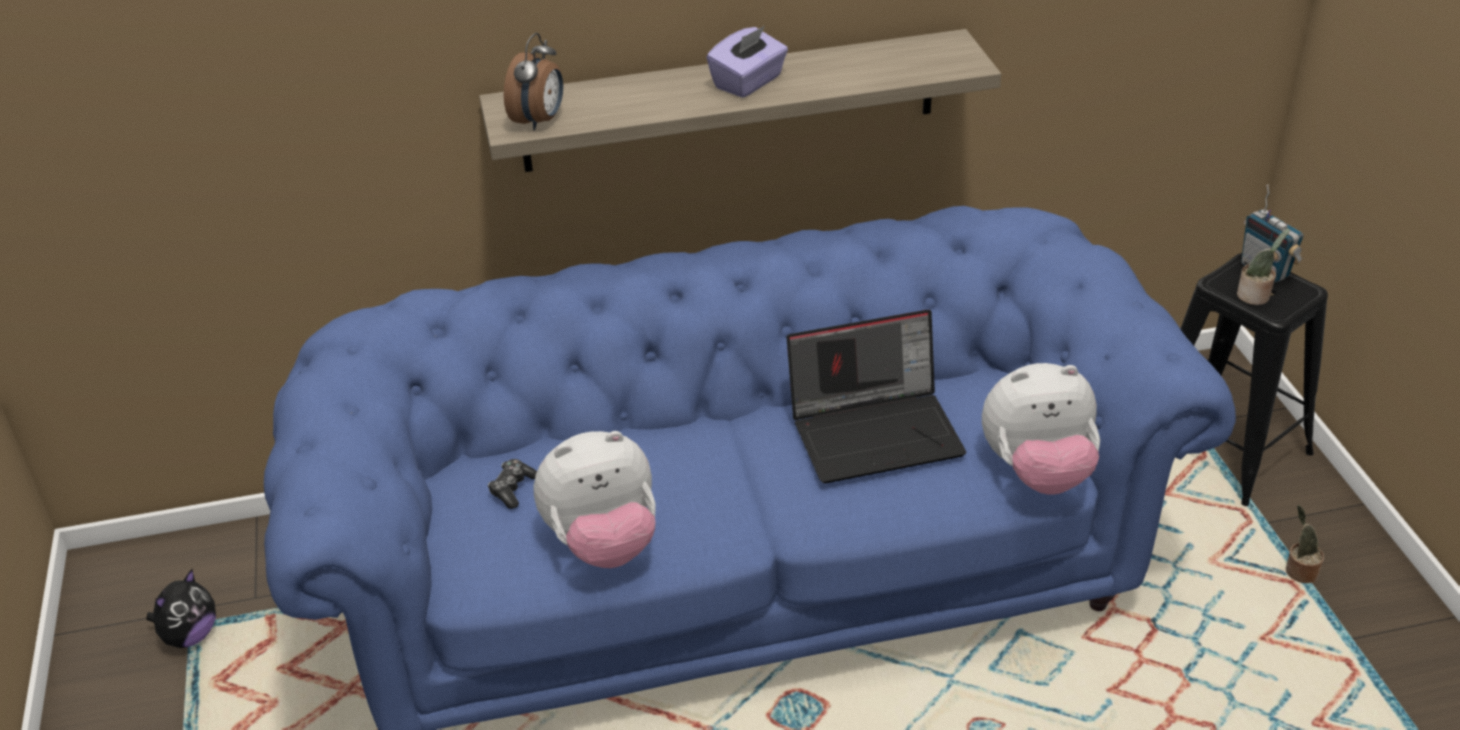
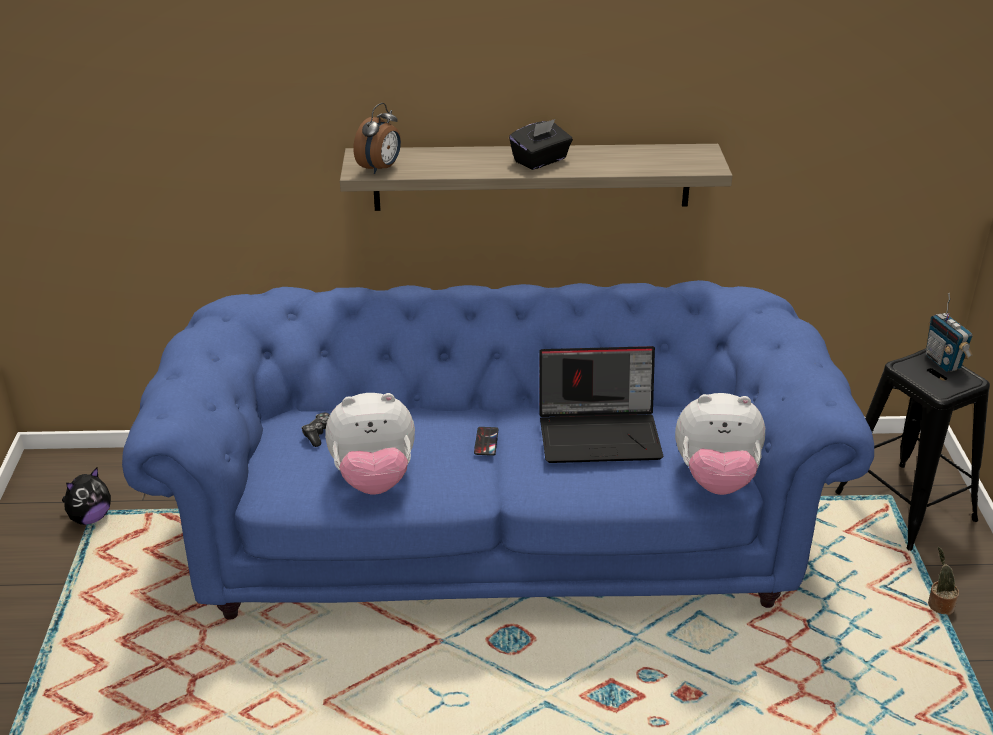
camera: 10 degrees right, 5 degrees down
purple tissue box [706,26,788,98] -> black tissue box [509,119,573,170]
potted plant [1237,228,1289,305] -> none
none -> phone [474,427,499,456]

